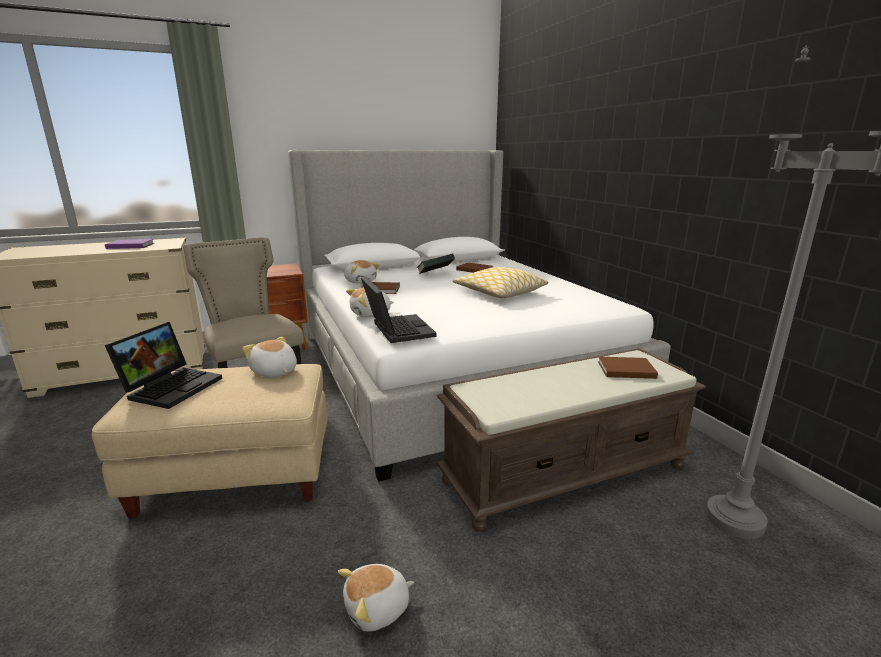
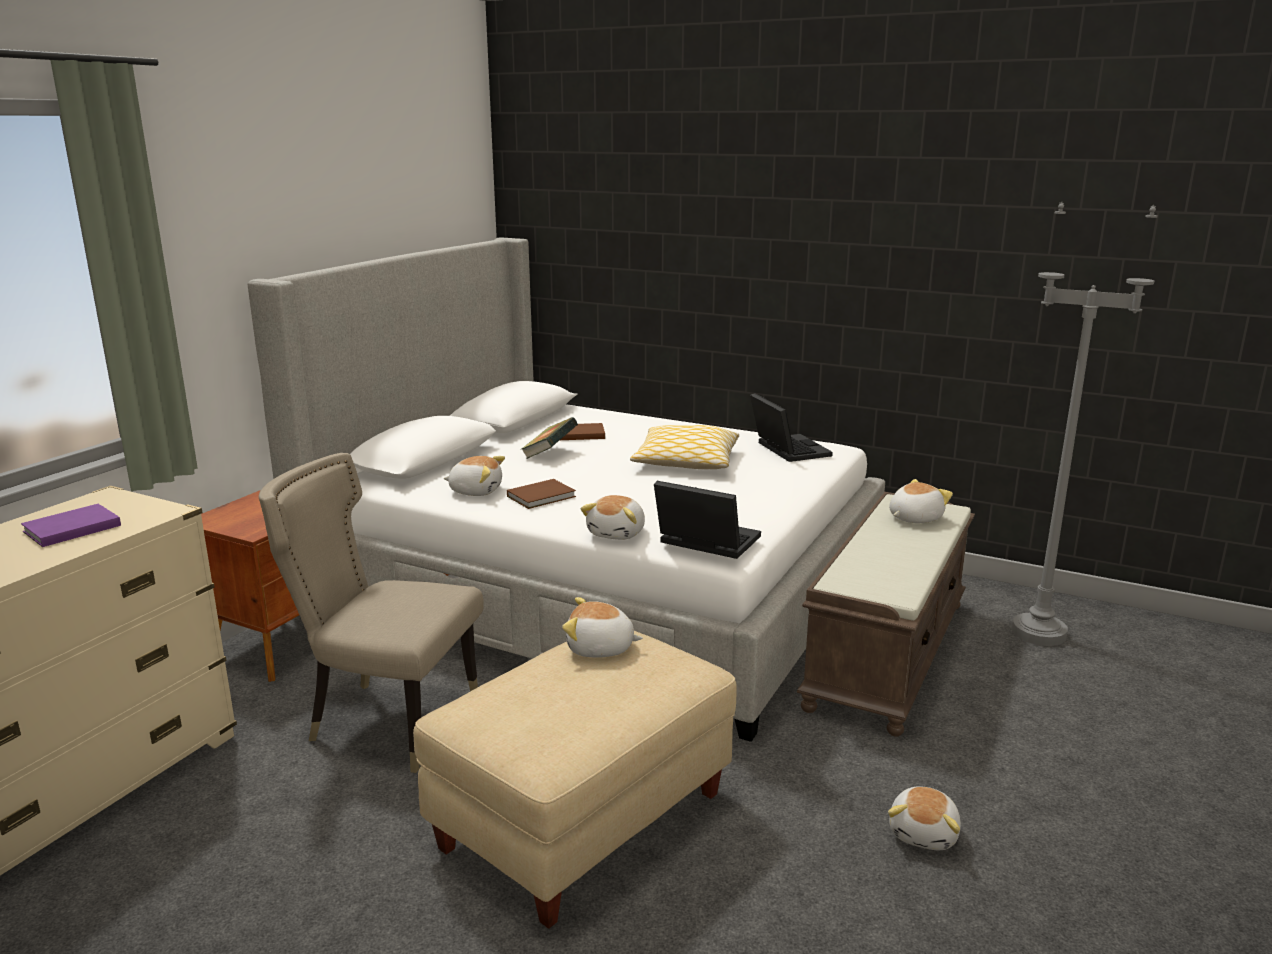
camera: 40 degrees left, 0 degrees up
laptop [105,322,222,409] -> laptop moved to [750,393,833,462]
brown book [598,357,658,379] -> plush toy [889,479,953,523]

